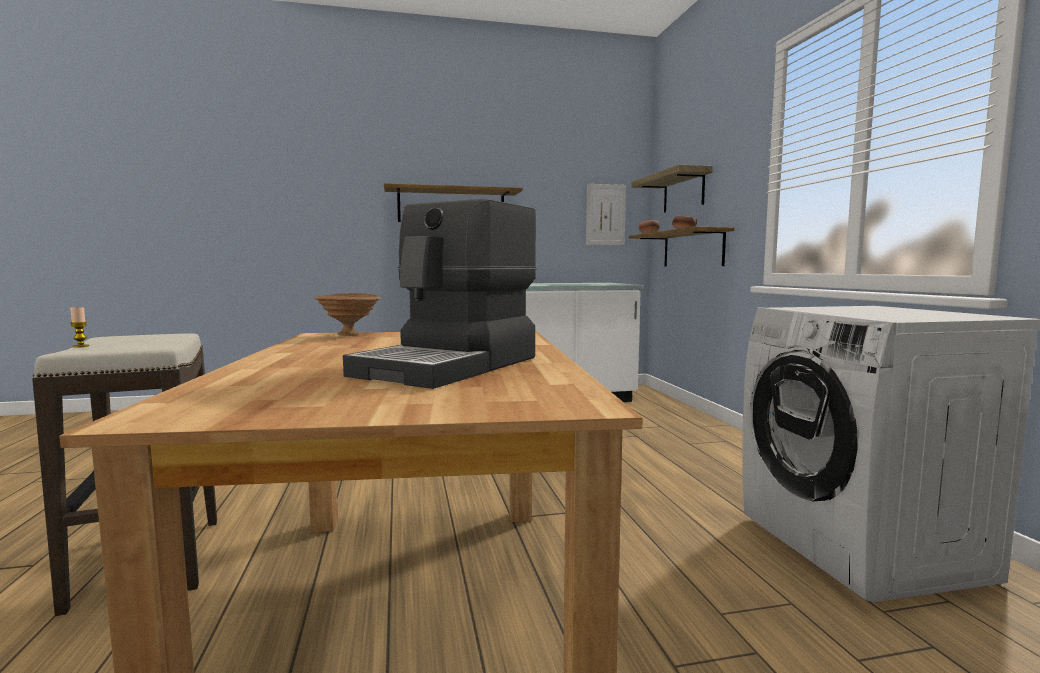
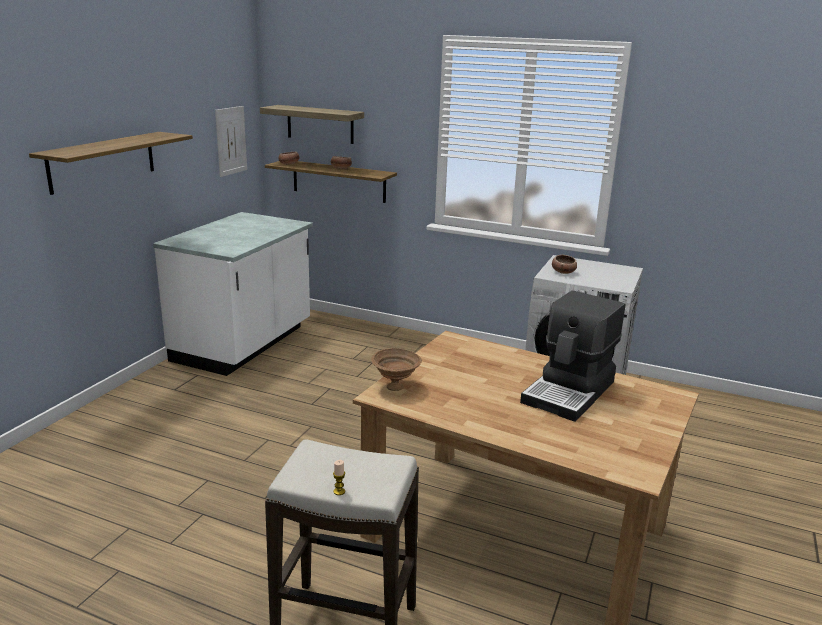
camera: 55 degrees left, 15 degrees up
coffee machine [343,199,536,389] -> coffee machine turned 60 degrees clockwise [520,291,625,422]
none -> bowl [552,255,577,274]

